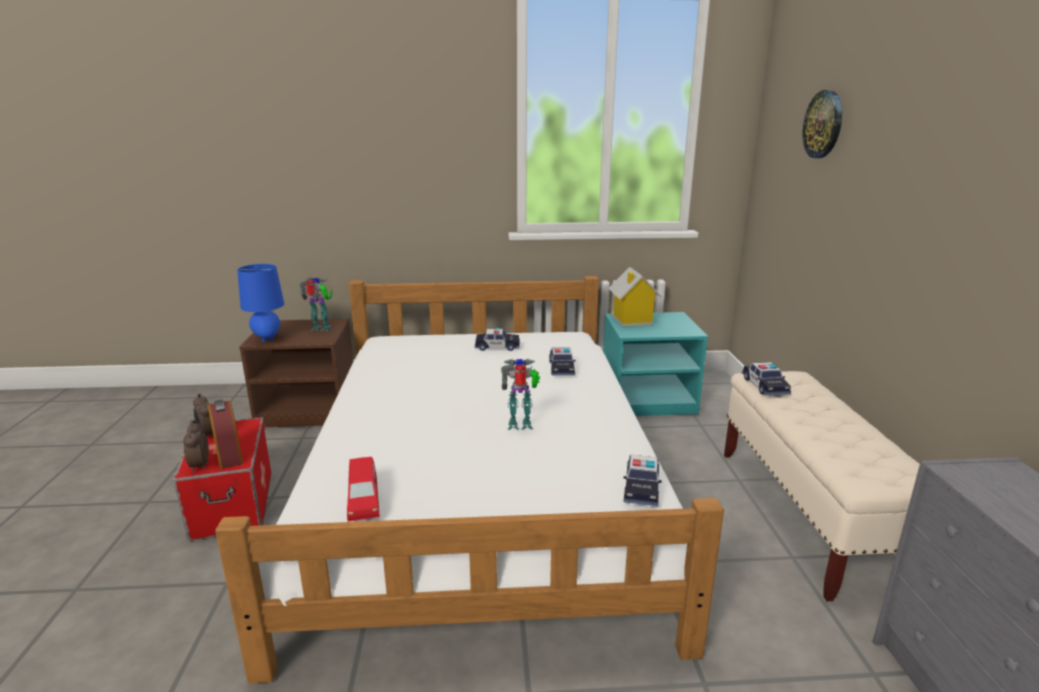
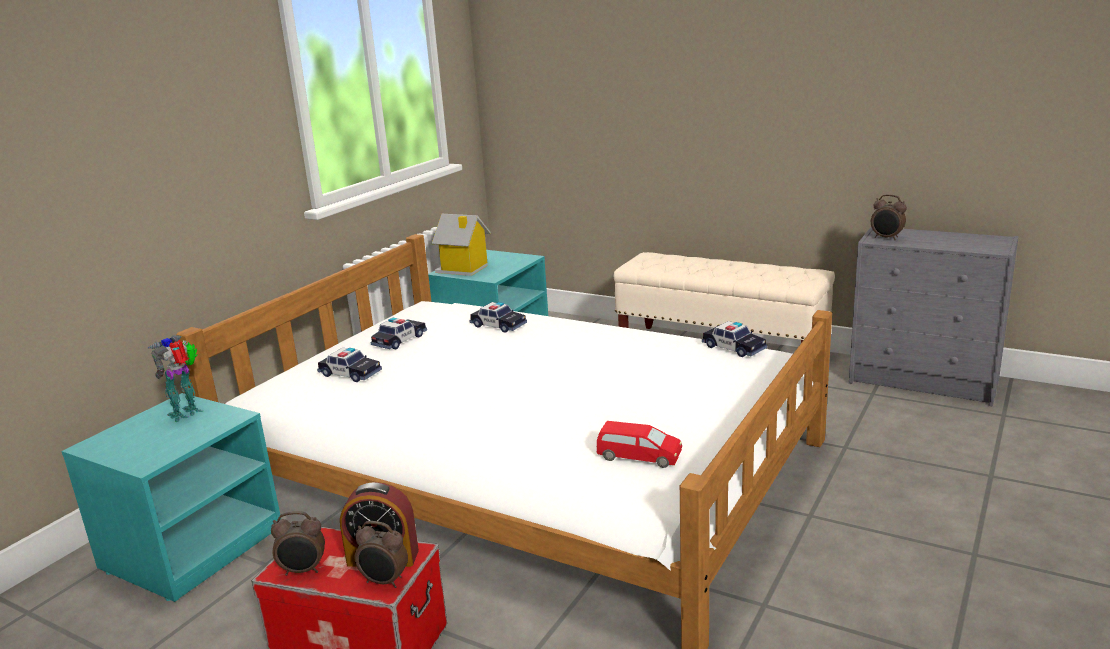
camera: 55 degrees left, 0 degrees up
blue table lamp [237,264,284,343] -> none
brown nightstand [239,319,353,427] -> turquoise nightstand [61,393,281,602]
toy robot [501,359,540,430] -> none
toy car [742,362,791,395] -> toy car moved to [317,348,382,382]
wall clock [803,90,842,158] -> none
none -> alarm clock [871,194,907,240]

